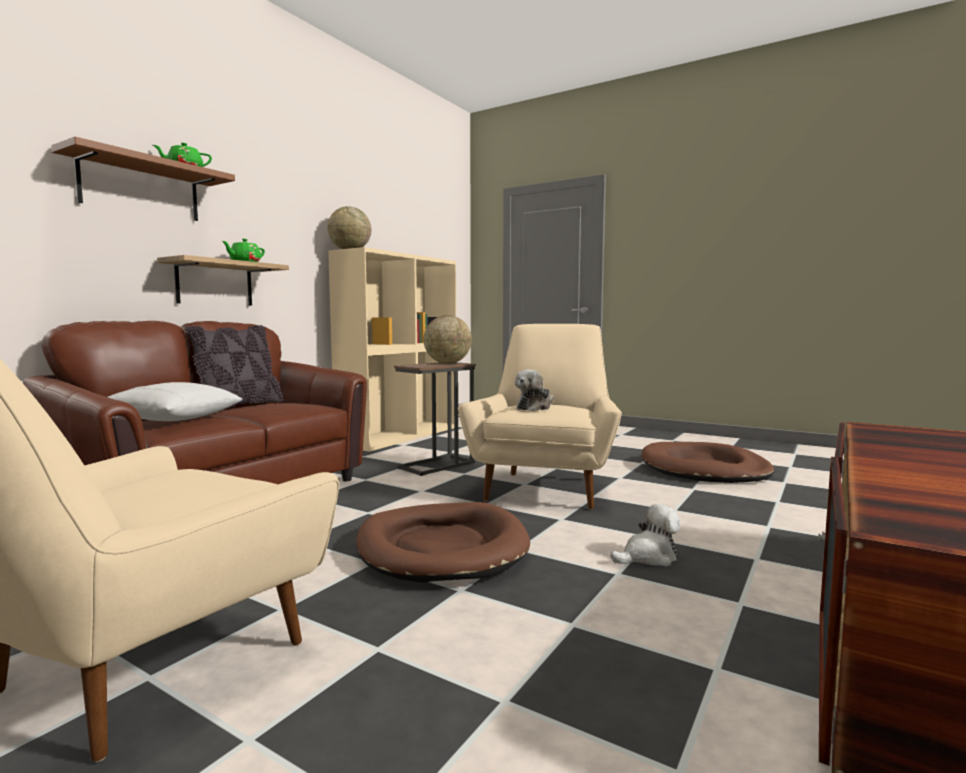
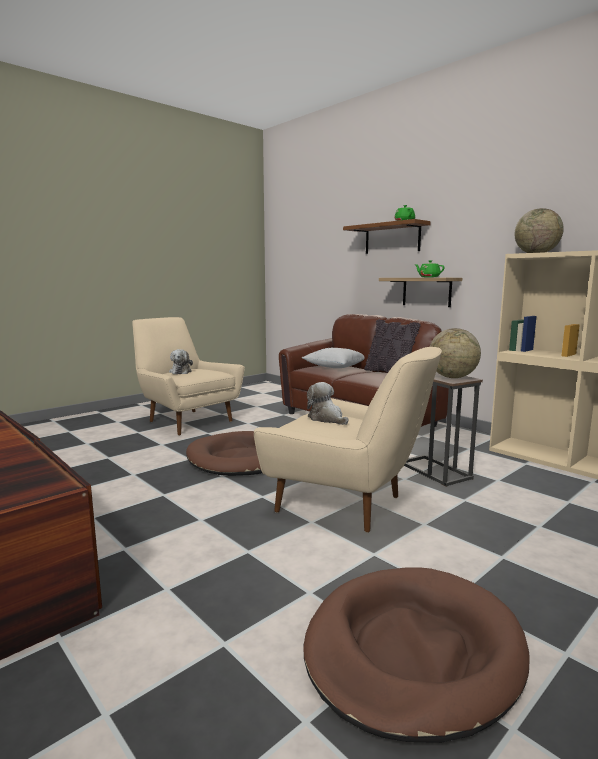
camera: 105 degrees right, 5 degrees up
plush toy [610,504,681,567] -> plush toy moved to [169,349,193,374]

